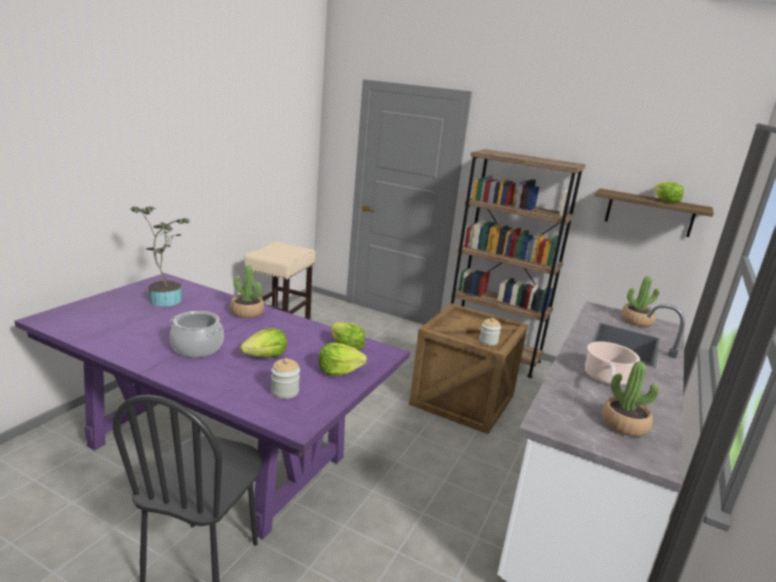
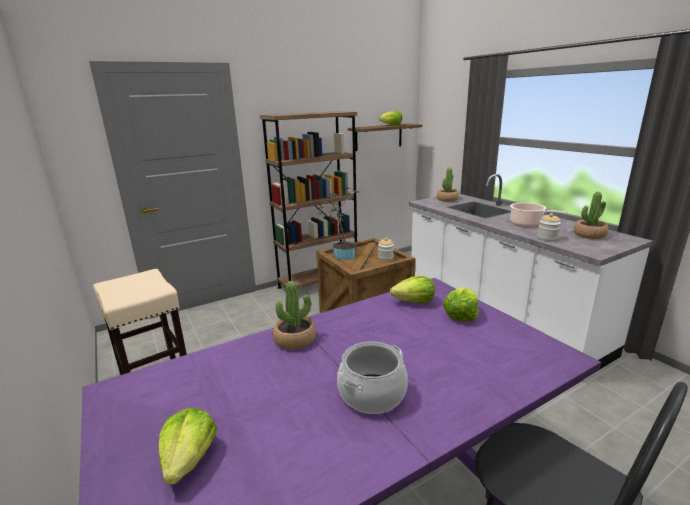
camera: 55 degrees left, 0 degrees up
potted plant [131,206,190,307] -> potted plant moved to [318,187,360,260]
lettuce [240,328,287,357] -> lettuce moved to [159,408,217,485]
jar [271,358,300,399] -> jar moved to [537,213,561,242]

